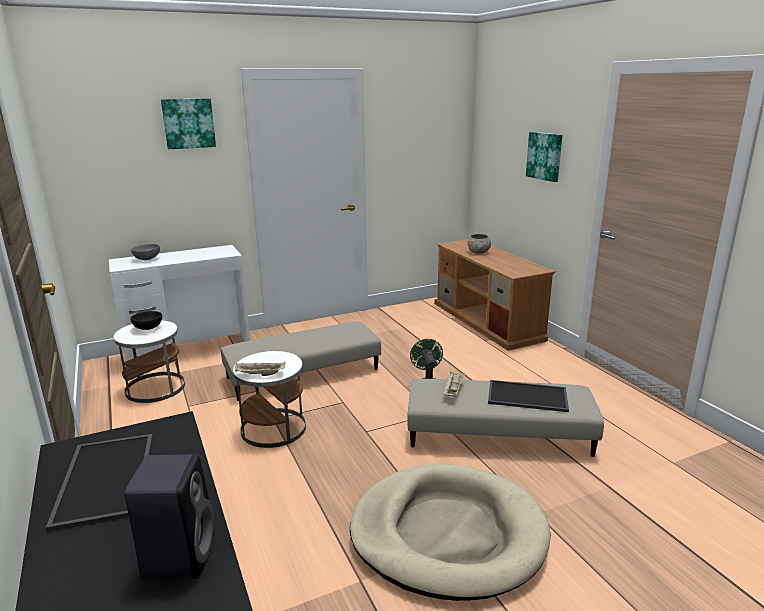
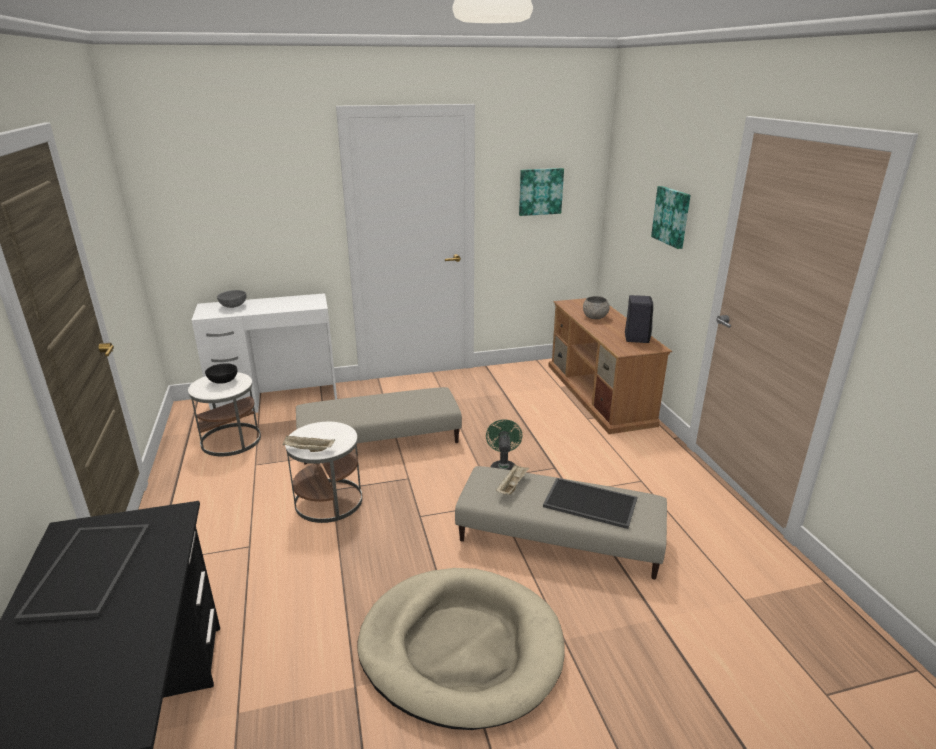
camera: 10 degrees right, 5 degrees up
black speaker [124,454,214,580] -> black speaker moved to [625,295,653,343]
picture [161,98,216,149] -> picture moved to [519,168,564,216]

